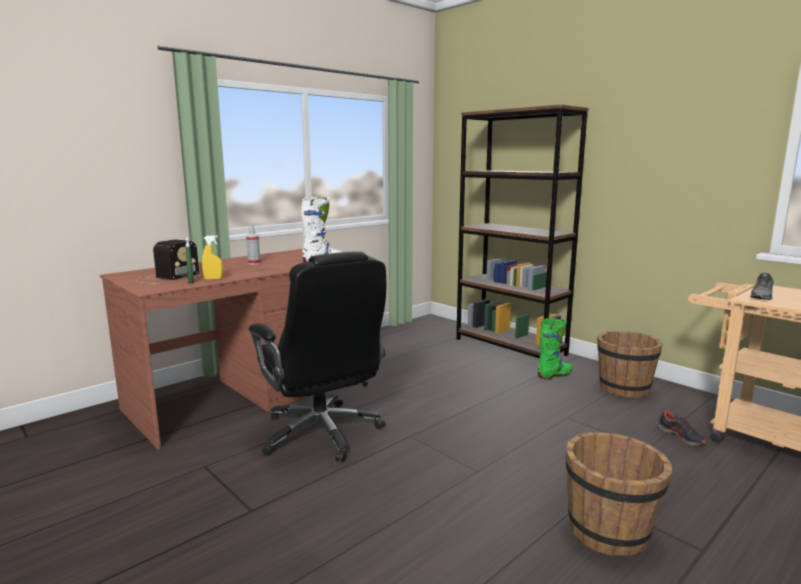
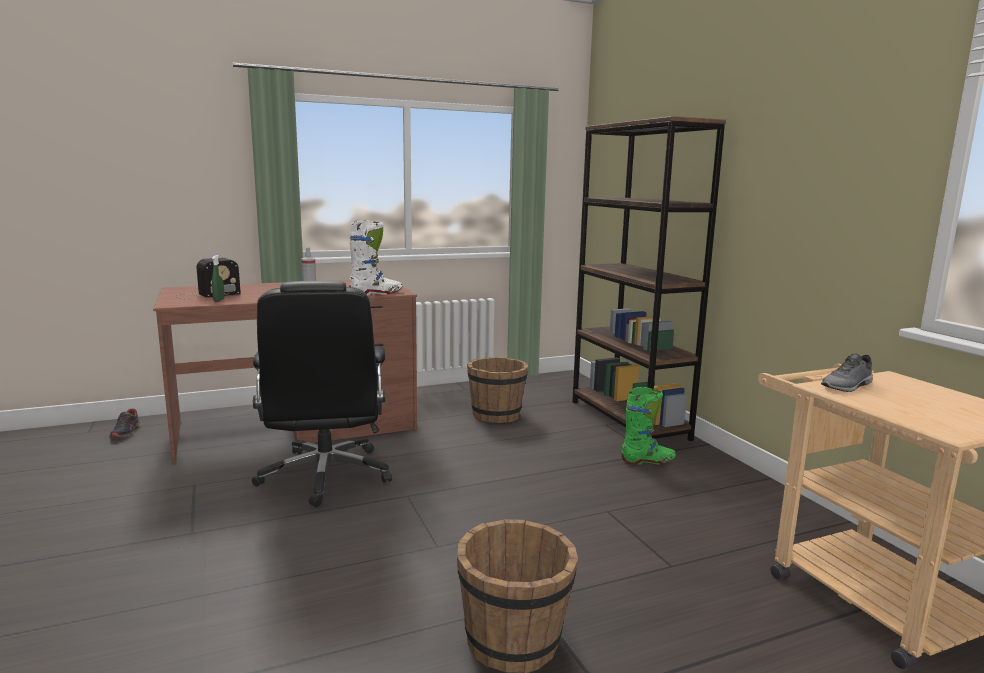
camera: 20 degrees right, 0 degrees up
yellow spray bottle [202,235,223,280] -> none
brown bucket [597,331,663,398] -> brown bucket moved to [467,357,528,423]
shoe [658,410,707,446] -> shoe moved to [109,409,140,438]

